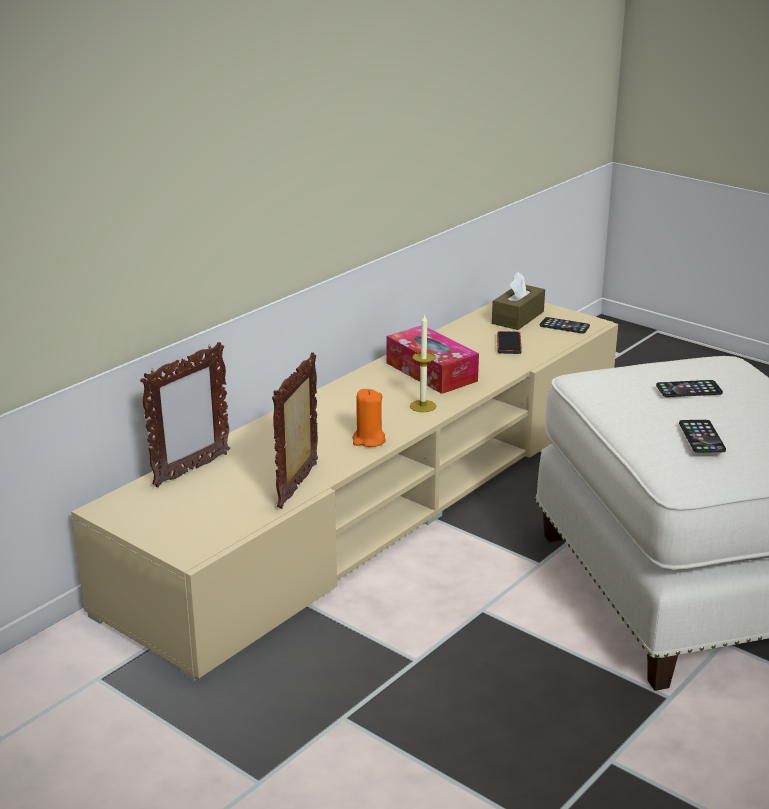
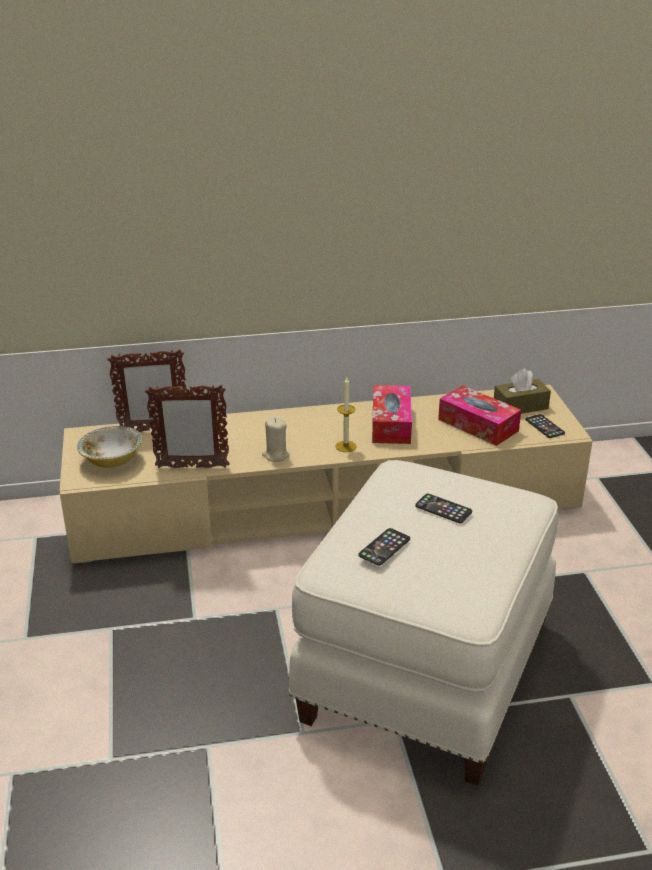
camera: 40 degrees right, 5 degrees up
picture frame [272,352,318,509] -> picture frame turned 150 degrees counterclockwise [145,384,230,468]
orange candle [352,389,386,447] -> beige candle [262,416,290,462]
phone [497,331,522,354] -> tissue box [438,385,521,446]
none -> bowl [77,426,142,468]

